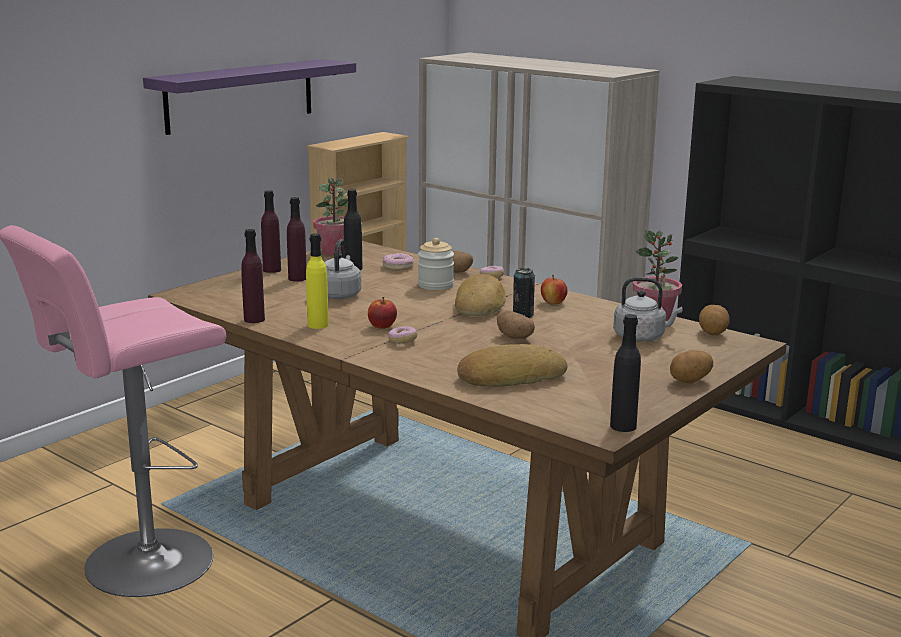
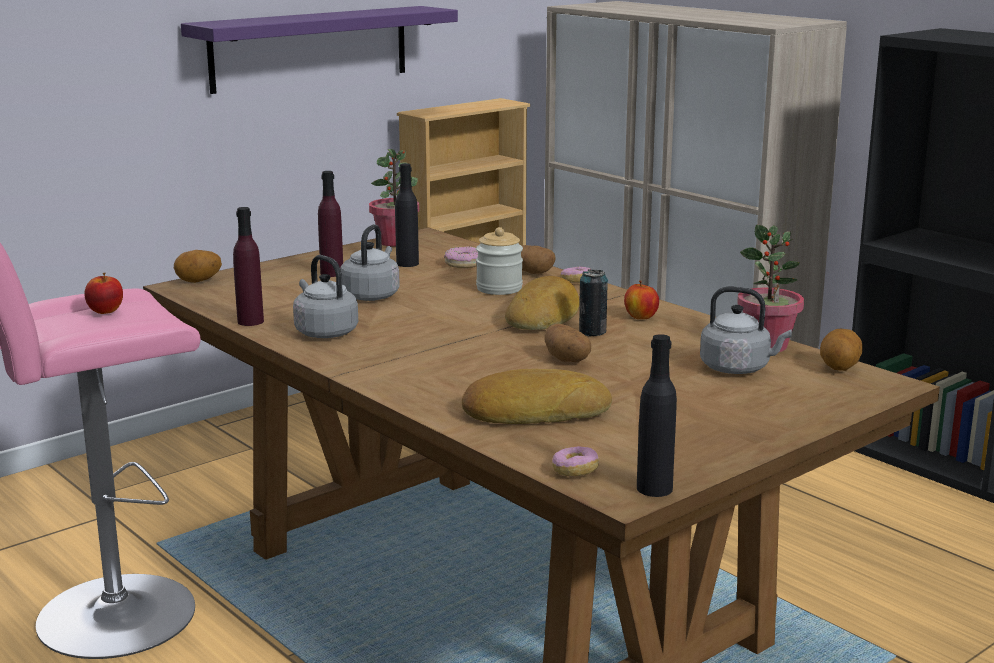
camera: 10 degrees right, 0 degrees up
purple bottle [261,190,281,273] -> none
yellow bottle [306,233,329,329] -> grey kettle [293,255,358,338]
apple [368,297,397,329] -> apple moved to [84,273,123,314]
donut [388,326,417,344] -> donut moved to [552,446,599,476]
potato [670,350,713,383] -> potato moved to [174,250,222,283]

